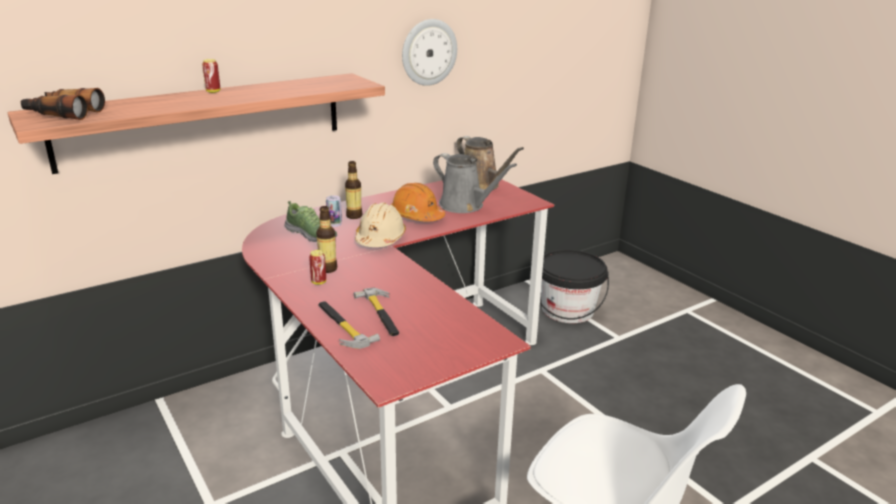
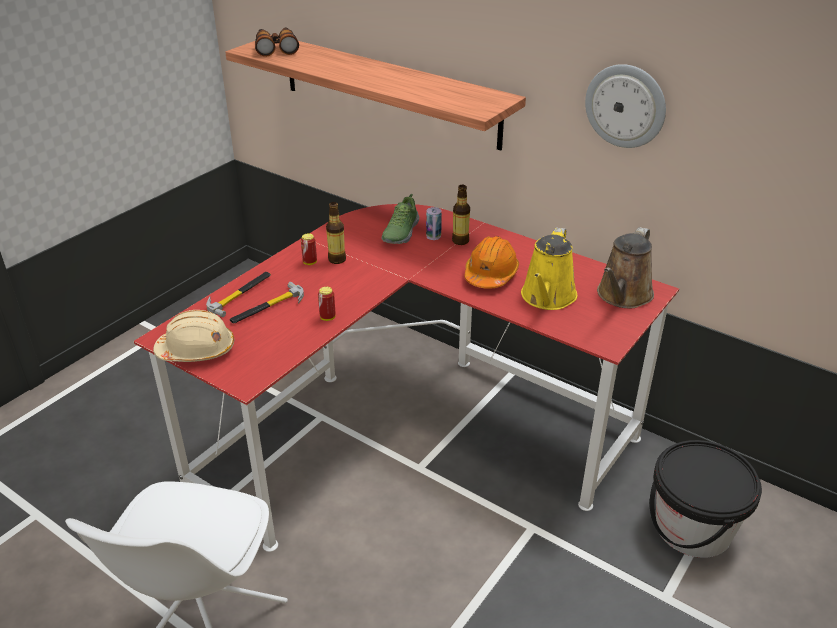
camera: 70 degrees right, 10 degrees up
can [202,59,220,93] -> can moved to [318,287,336,321]
beige hard hat [355,202,406,247] -> beige hard hat moved to [153,310,234,362]
grey watering can [433,153,517,213] -> yellow watering can [521,228,577,310]

